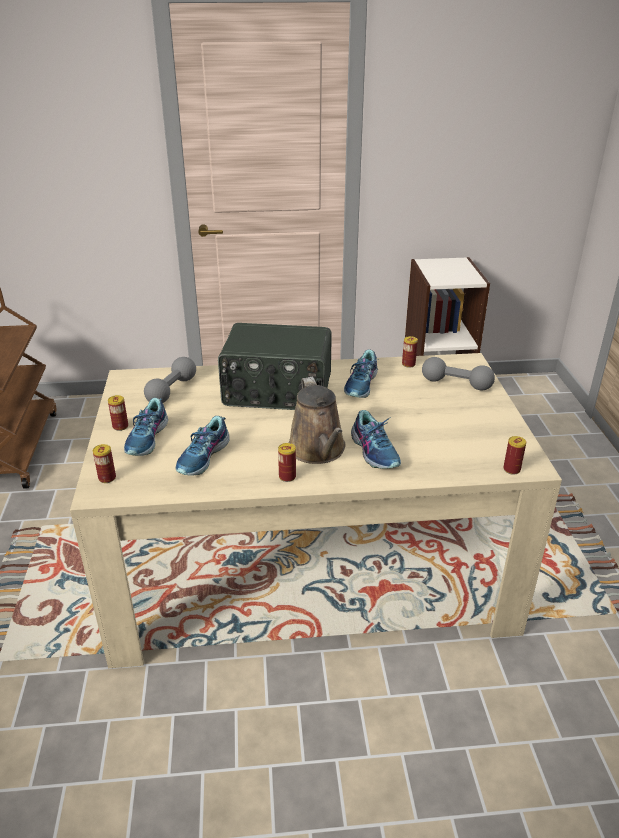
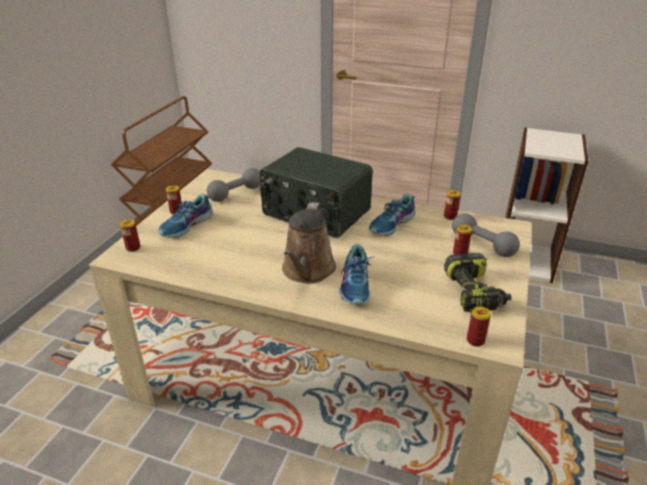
camera: 25 degrees right, 0 degrees up
shoe [175,416,230,476] -> none
can [278,443,296,482] -> can moved to [453,225,472,255]
none -> power drill [444,253,511,312]

